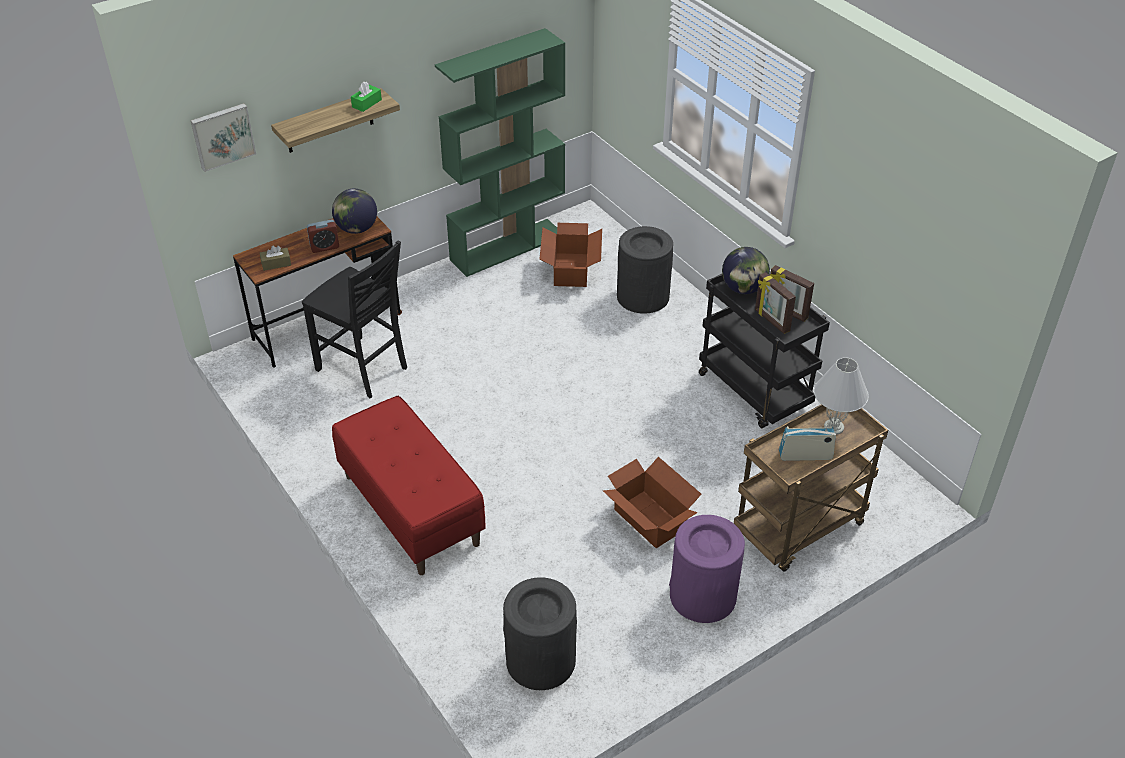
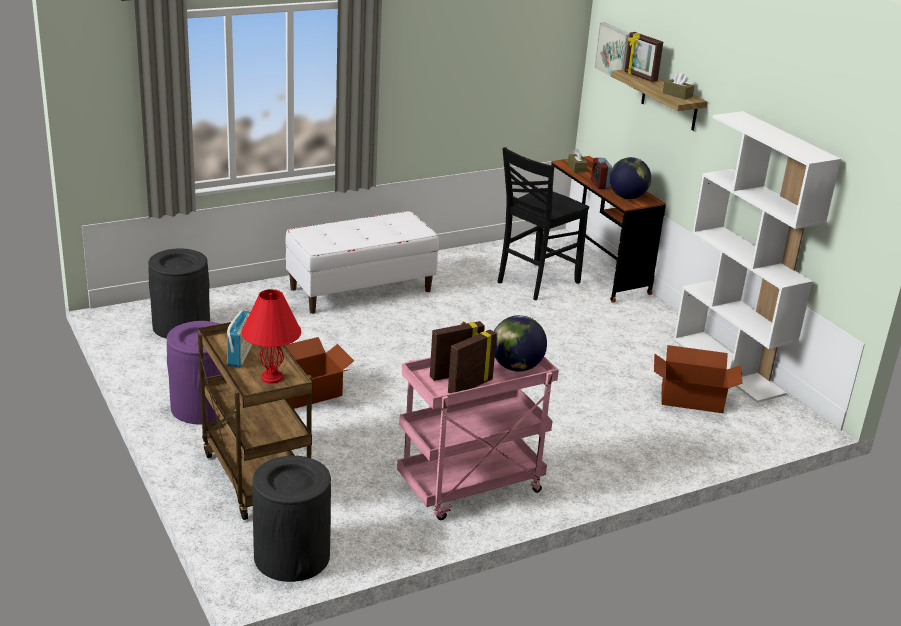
camera: 95 degrees right, 15 degrees down
red bench [332,396,486,575] -> white bench [286,211,439,314]
green tissue box [351,82,382,112] -> brown tissue box [663,72,694,100]
green bookcase [435,28,565,277] -> white bookcase [674,111,841,403]
black trash can [617,226,673,314] -> black trash can moved to [252,456,331,582]
black cart [699,274,830,428] -> pink cart [397,357,559,520]
white table lamp [814,357,869,435] -> red table lamp [241,289,301,384]
none -> picture frame [624,32,663,82]

